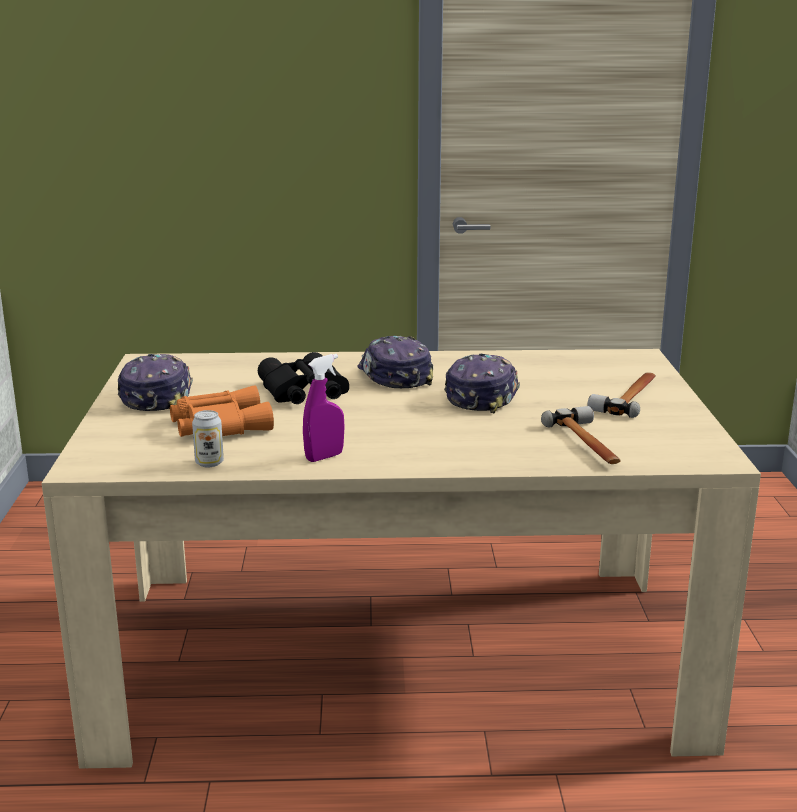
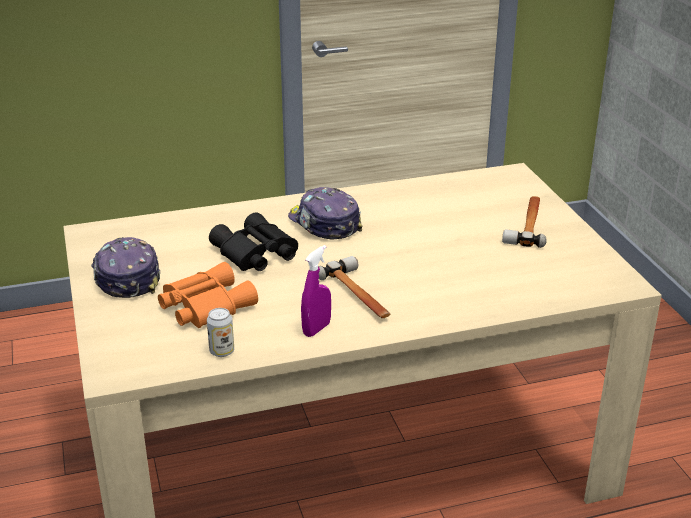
camera: 15 degrees left, 10 degrees up
cap [444,354,520,414] -> none
hammer [541,406,621,464] -> hammer moved to [318,256,390,318]

